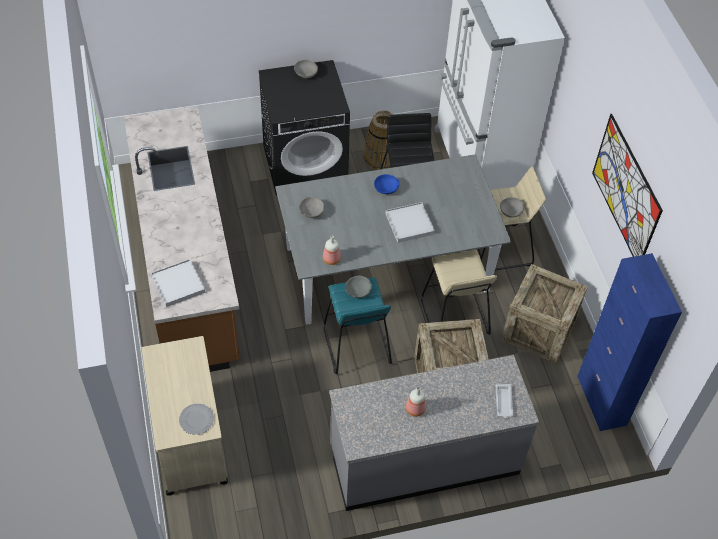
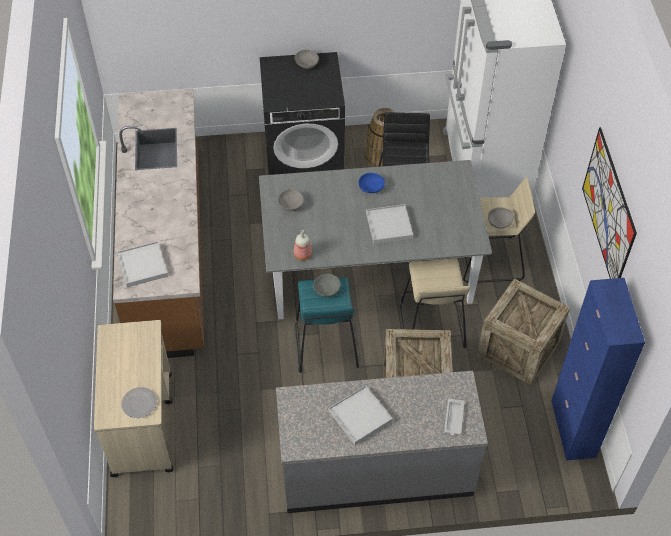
camera: 10 degrees right, 0 degrees up
bottle [406,387,426,417] -> white tray [329,386,393,445]

